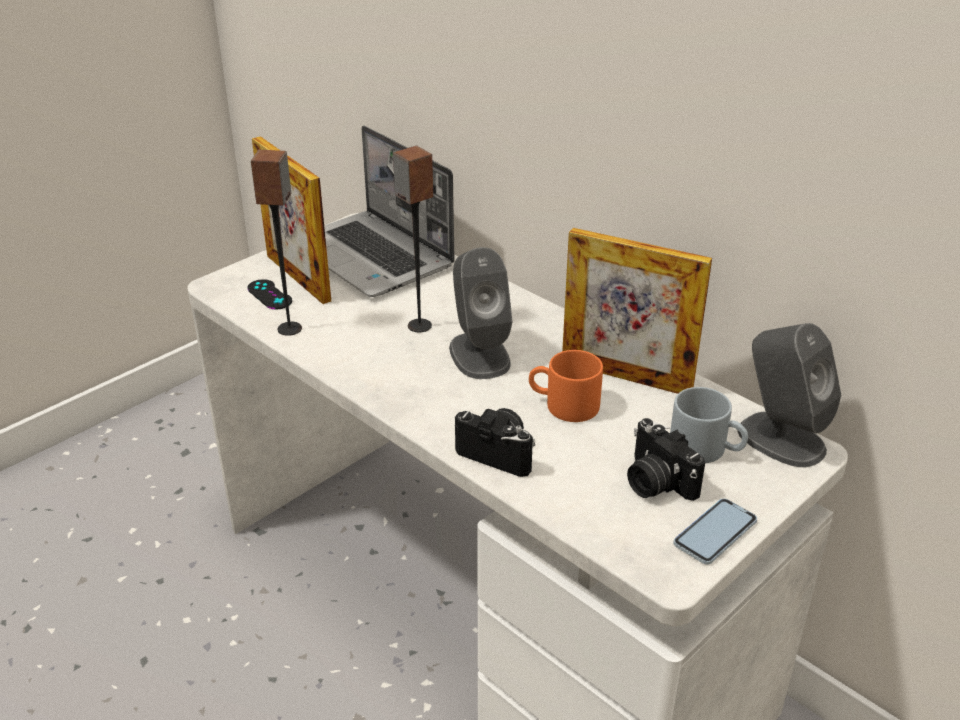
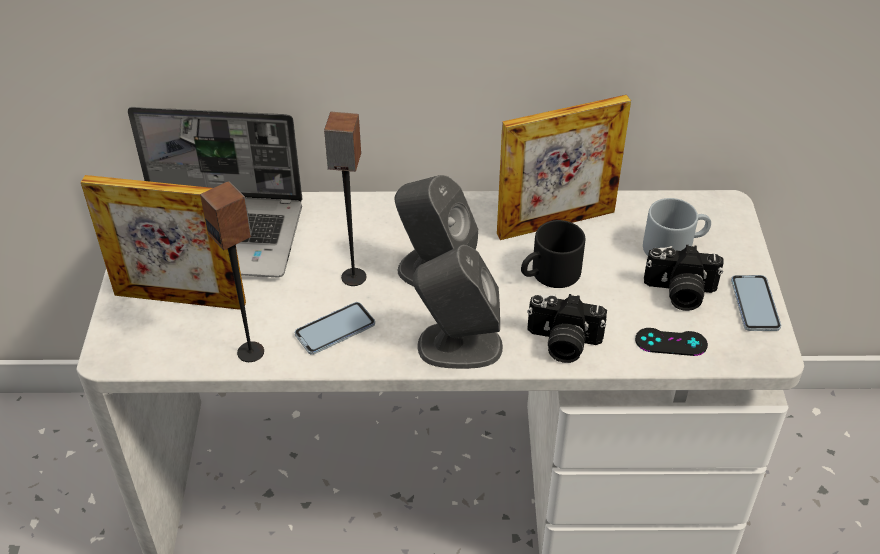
camera: 45 degrees left, 10 degrees up
black game controller [247,279,292,309] -> black game controller moved to [635,328,708,356]
camera [455,408,535,477] -> camera turned 150 degrees counterclockwise [527,294,607,363]
orange mug [529,350,603,422] -> black mug [521,220,585,288]
grey speaker [737,323,841,467] -> grey speaker moved to [413,245,503,369]
none -> phone [294,302,375,355]

